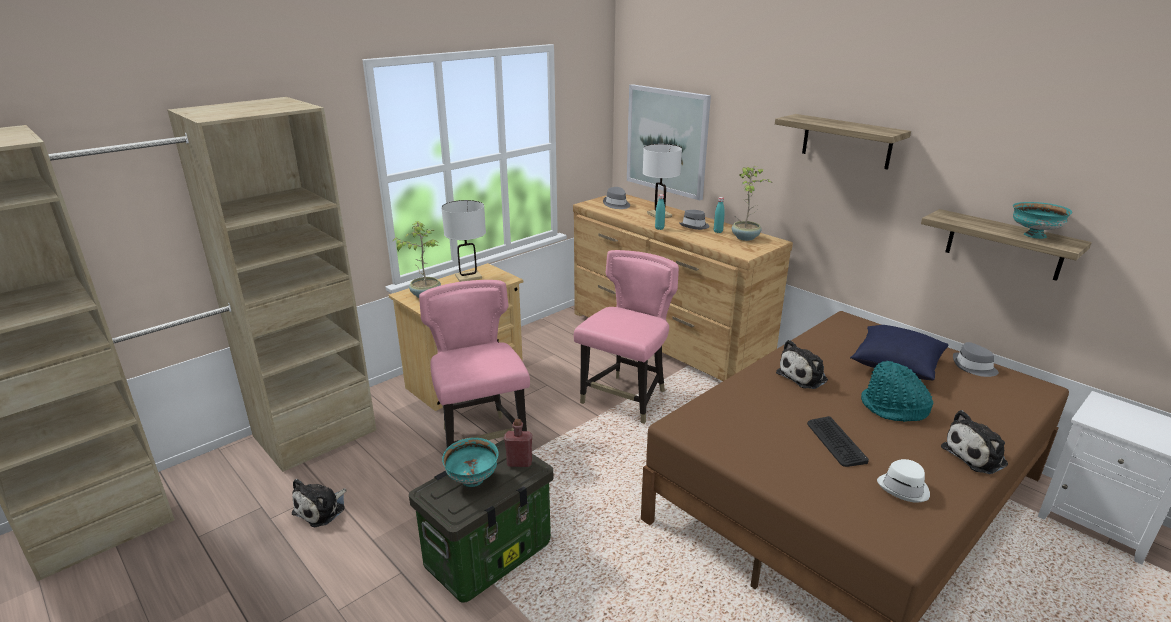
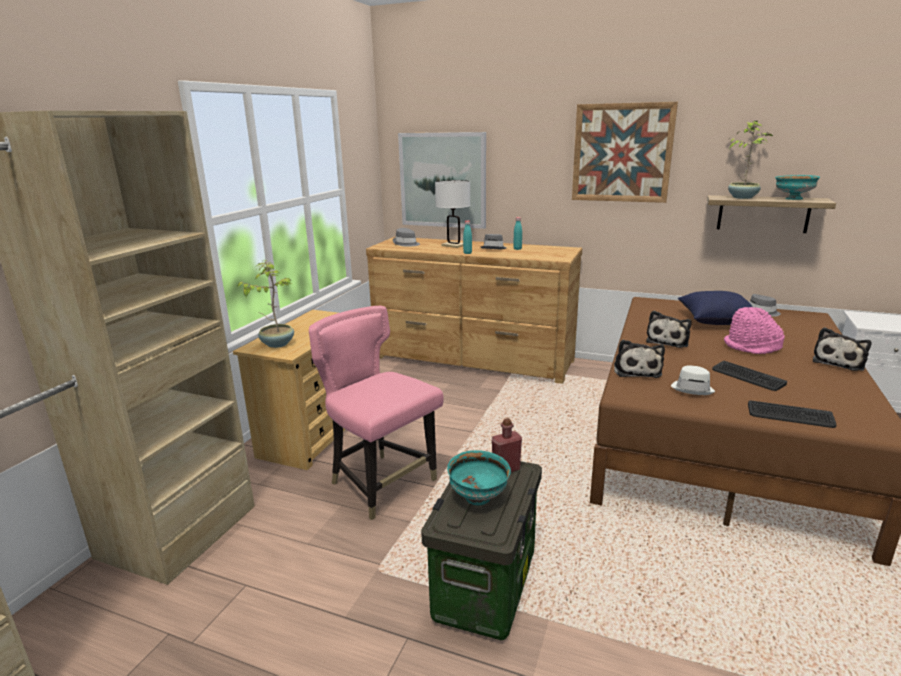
camera: 25 degrees left, 5 degrees down
plush toy [292,479,347,527] -> plush toy moved to [614,340,665,378]
white table lamp [441,200,486,282] -> none
pink chair [574,250,679,424] -> none
potted plant [732,166,771,241] -> potted plant moved to [728,121,773,199]
shelf [775,114,911,170] -> picture [572,102,678,203]
turquoise hat [861,361,933,422] -> pink hat [724,307,785,354]
white hat [877,459,930,503] -> white hat moved to [671,365,715,395]
none -> keyboard [748,400,836,428]

